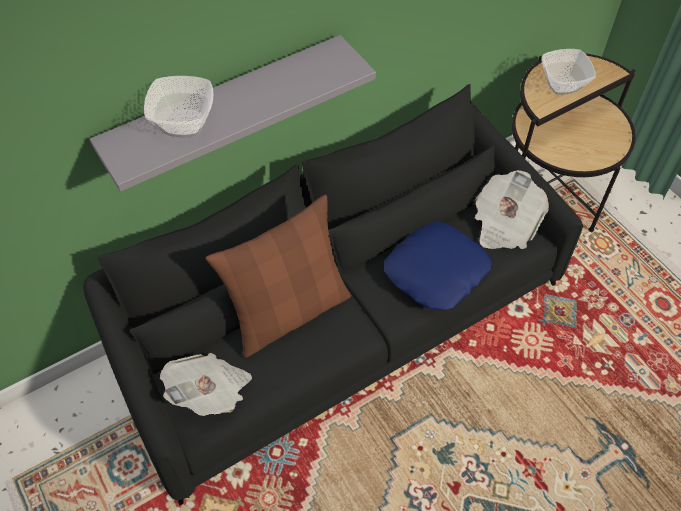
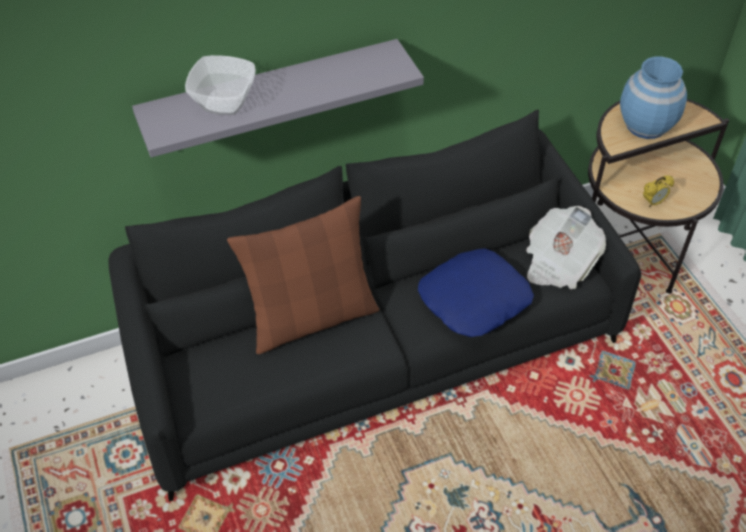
camera: 10 degrees right, 5 degrees down
newspaper [160,353,252,416] -> none
bowl [541,49,596,94] -> blue vase [620,57,687,139]
none -> alarm clock [643,175,674,207]

